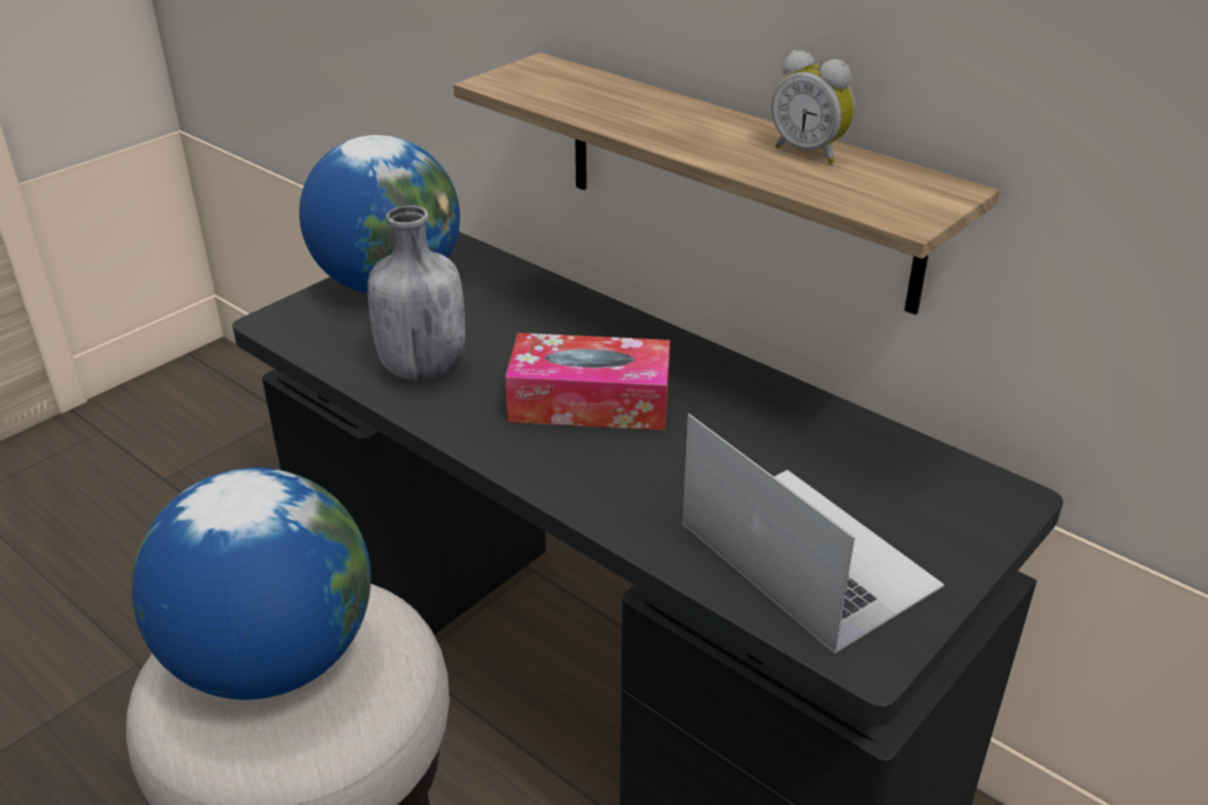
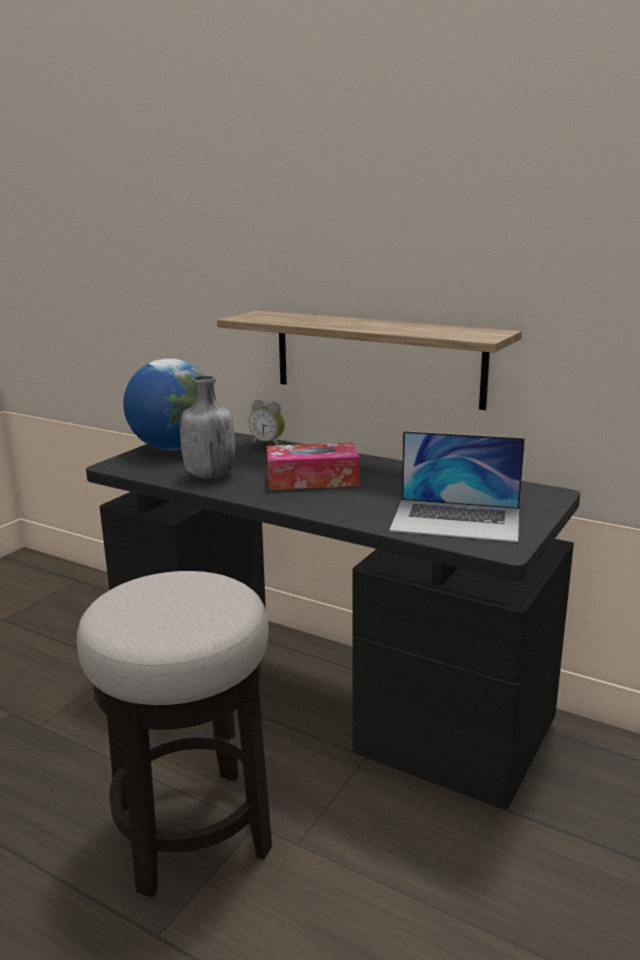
camera: 10 degrees left, 15 degrees down
globe [131,468,371,700] -> none
laptop [682,414,944,654] -> laptop turned 150 degrees clockwise [389,431,525,542]
alarm clock [771,50,855,164] -> alarm clock moved to [249,400,285,446]

